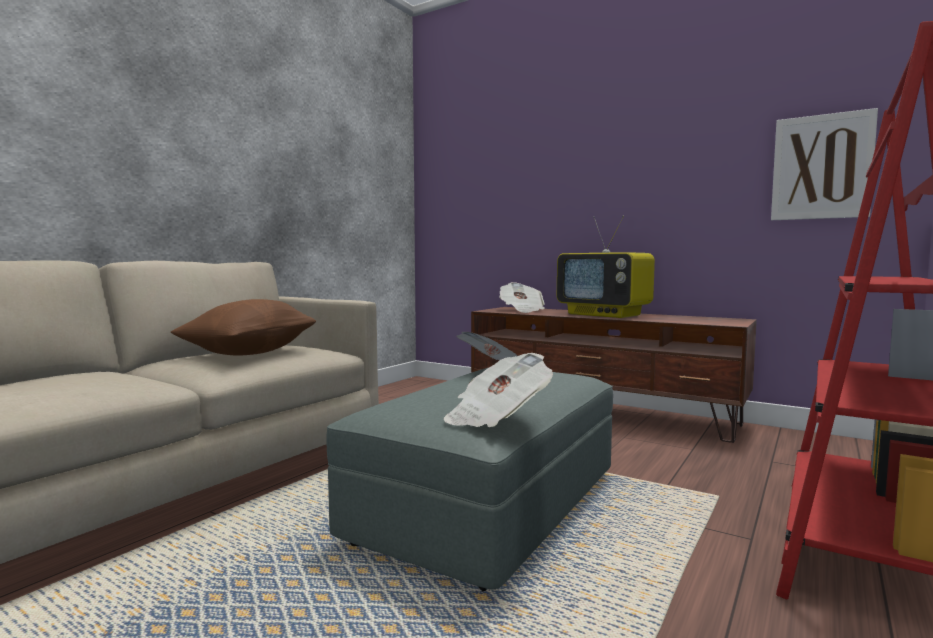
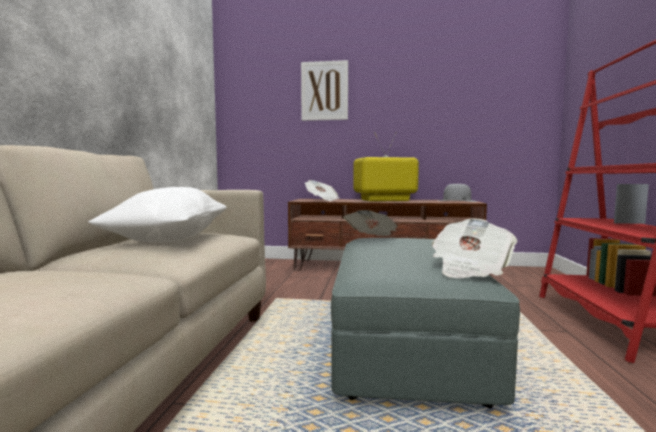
camera: 25 degrees left, 0 degrees up
brown pillow [171,299,316,356] -> white pillow [88,187,227,243]
television [557,216,655,318] -> television turned 150 degrees clockwise [353,132,419,202]
picture [771,108,878,220] -> picture moved to [301,60,348,121]
none -> grey hat [438,184,477,202]

